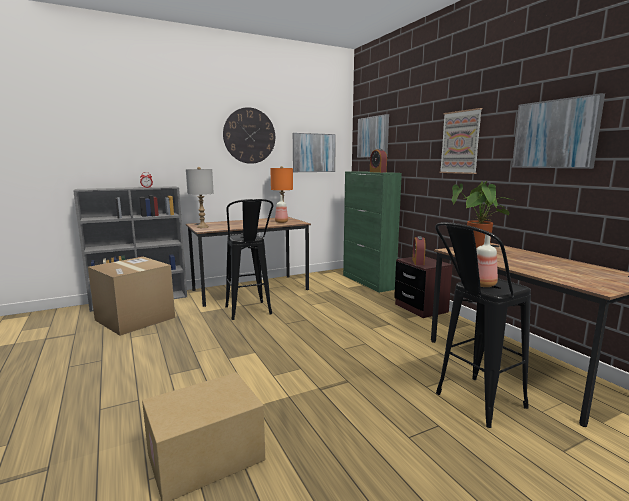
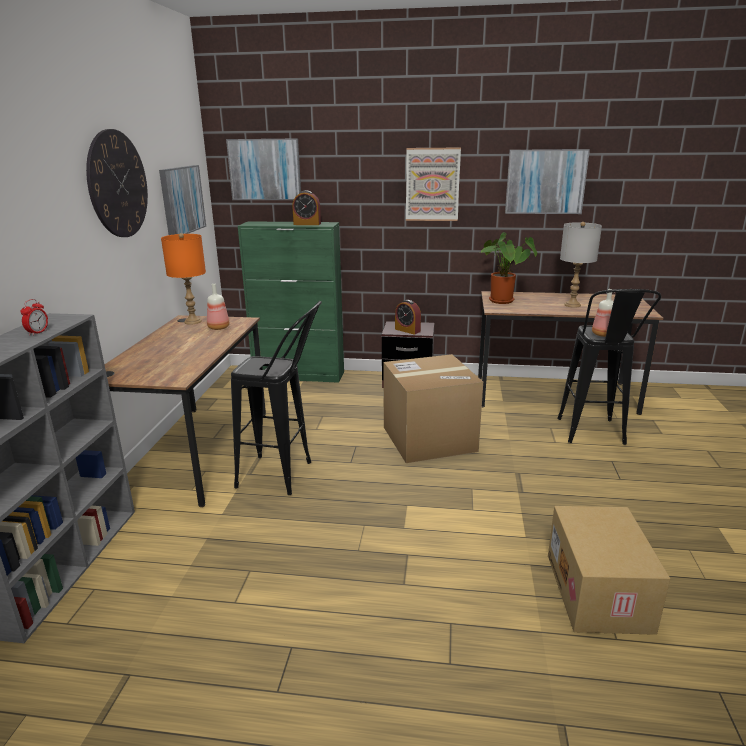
camera: 55 degrees left, 10 degrees up
cardboard box [88,257,175,336] -> cardboard box moved to [383,354,483,463]
grey table lamp [186,167,214,228] -> grey table lamp moved to [560,222,602,308]

